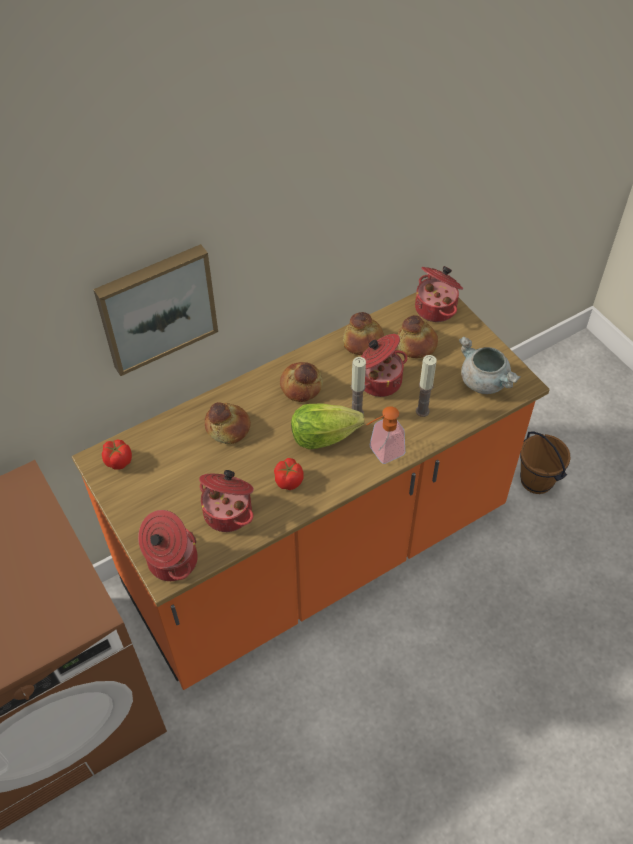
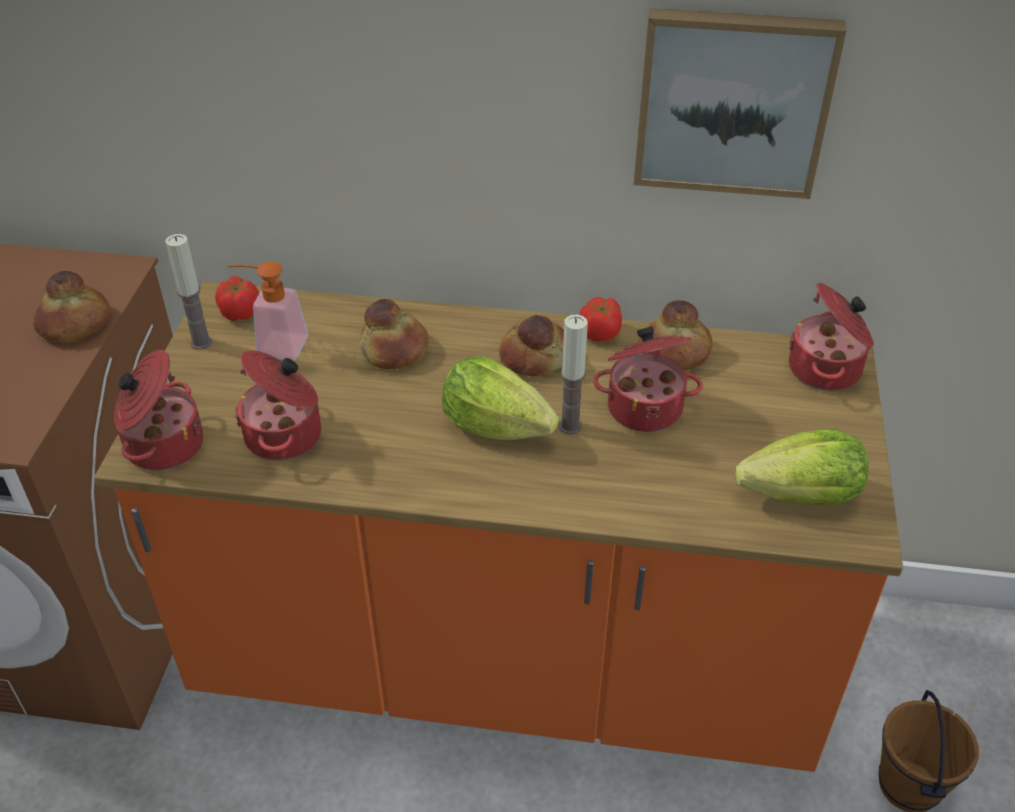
camera: 40 degrees right, 10 degrees down
picture [93,244,218,376] -> picture moved to [634,8,846,199]
tomato [274,458,304,490] -> tomato moved to [579,297,622,341]
soap dispenser [366,406,405,464] -> soap dispenser moved to [228,262,308,360]
bread [397,315,438,358] -> bread moved to [33,271,110,343]
candle [416,355,436,417] -> candle moved to [165,234,212,350]
grey cooking pot [459,337,521,394] -> lettuce [735,429,869,504]

